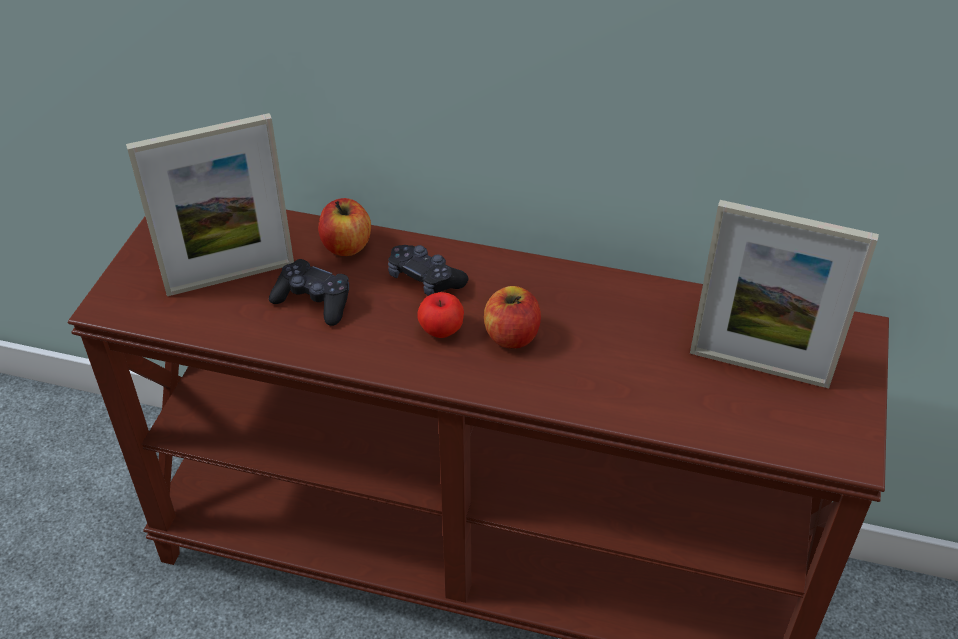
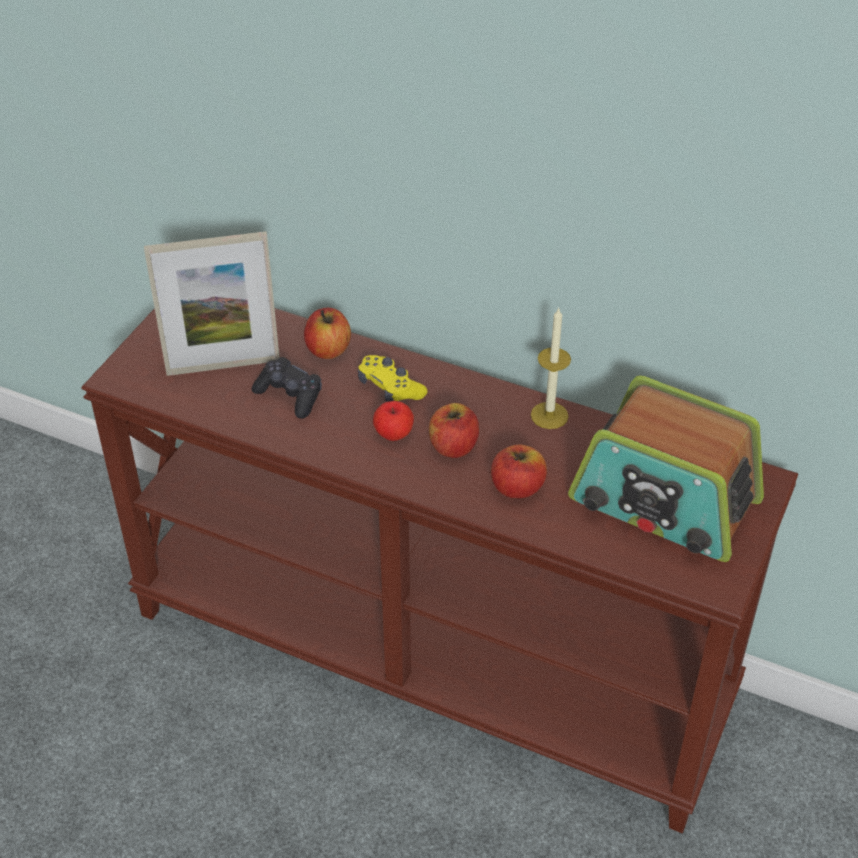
camera: 10 degrees right, 0 degrees up
black game controller [388,245,468,296] -> yellow game controller [358,355,428,402]
picture frame [690,200,879,388] -> radio [568,376,764,562]
none -> apple [491,445,547,499]
none -> candle [531,308,571,429]

